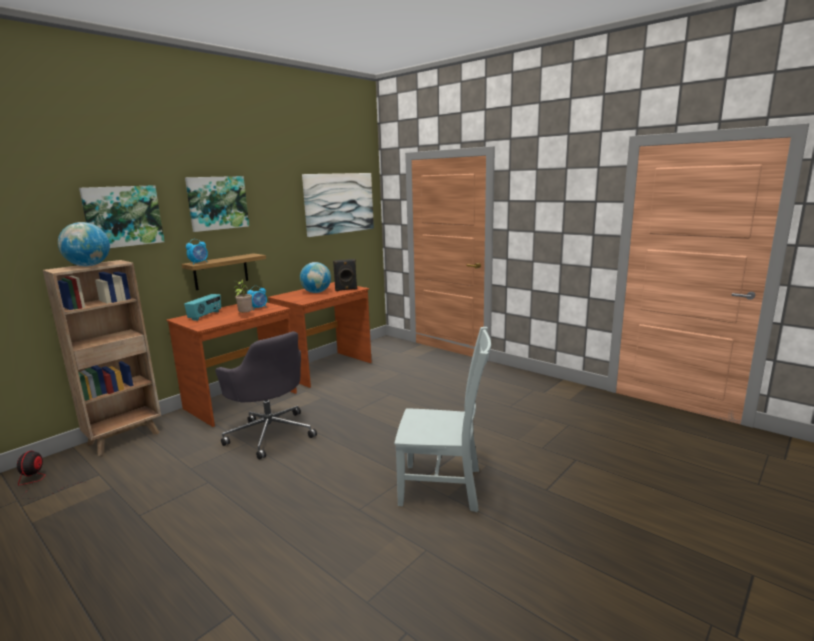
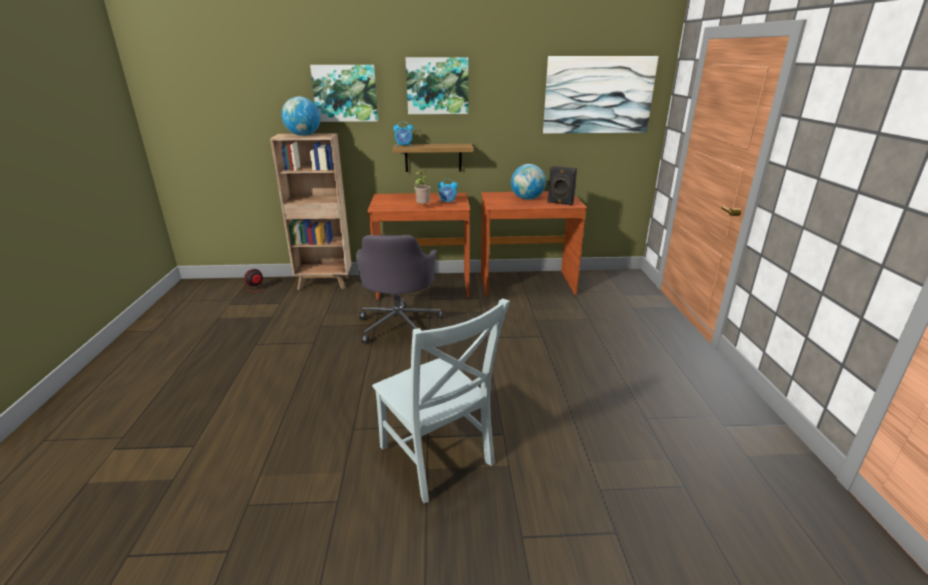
camera: 45 degrees right, 10 degrees up
radio [184,294,221,321] -> none

